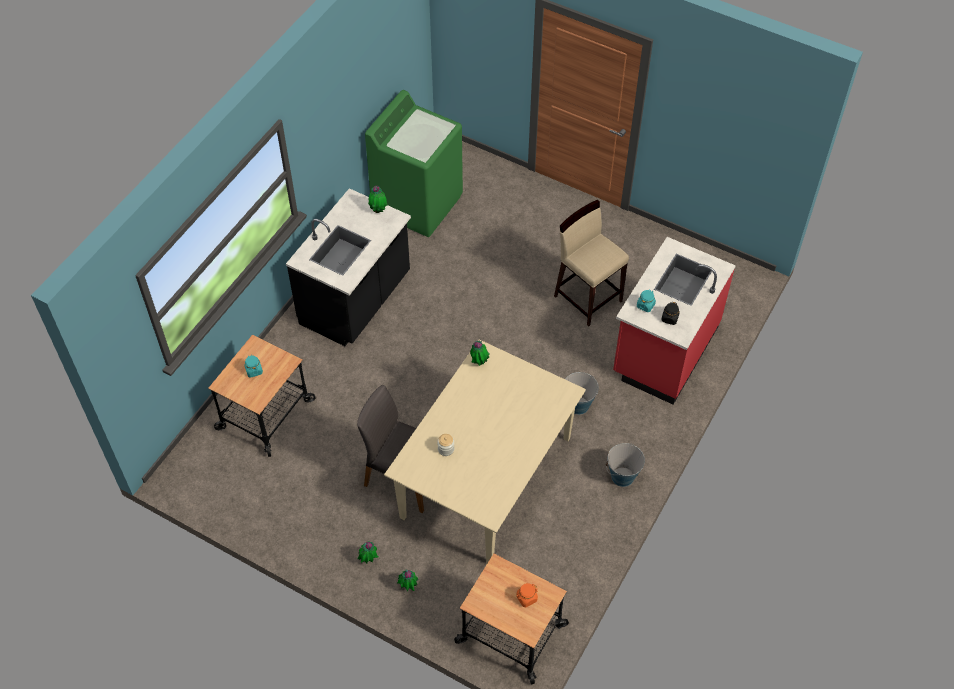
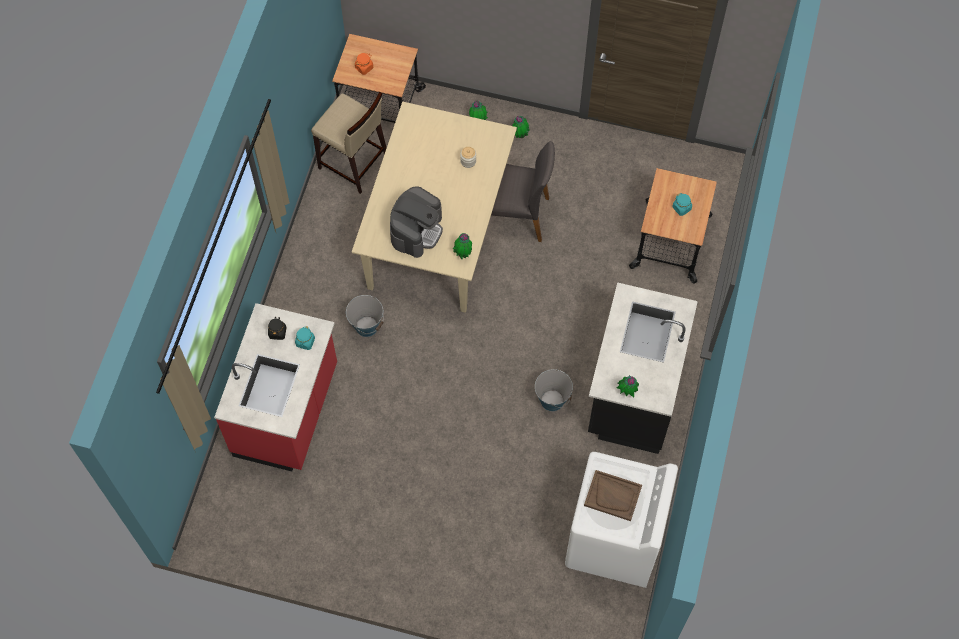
camera: 165 degrees right, 10 degrees up
green washing machine [365,90,463,237] -> white washing machine [565,452,678,588]
beige stool [554,200,629,327] -> beige stool moved to [311,92,386,194]
bucket [606,443,645,487] -> bucket moved to [535,369,573,411]
none -> coffee machine [390,186,443,258]
none -> brown tray [584,470,642,521]

